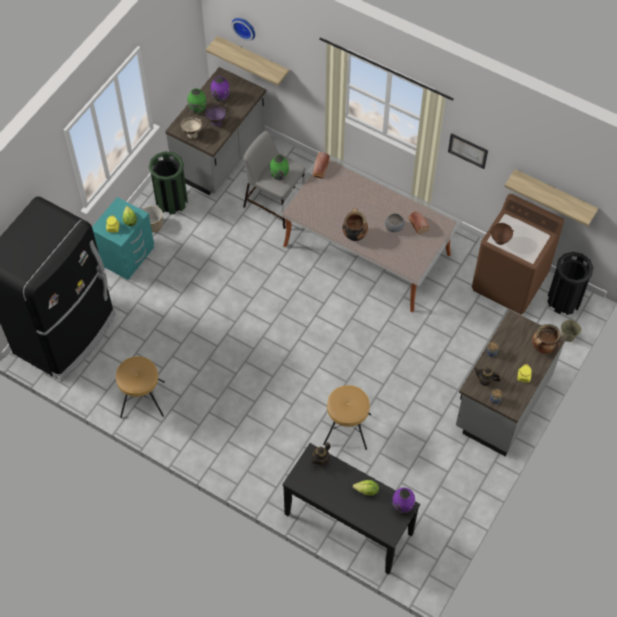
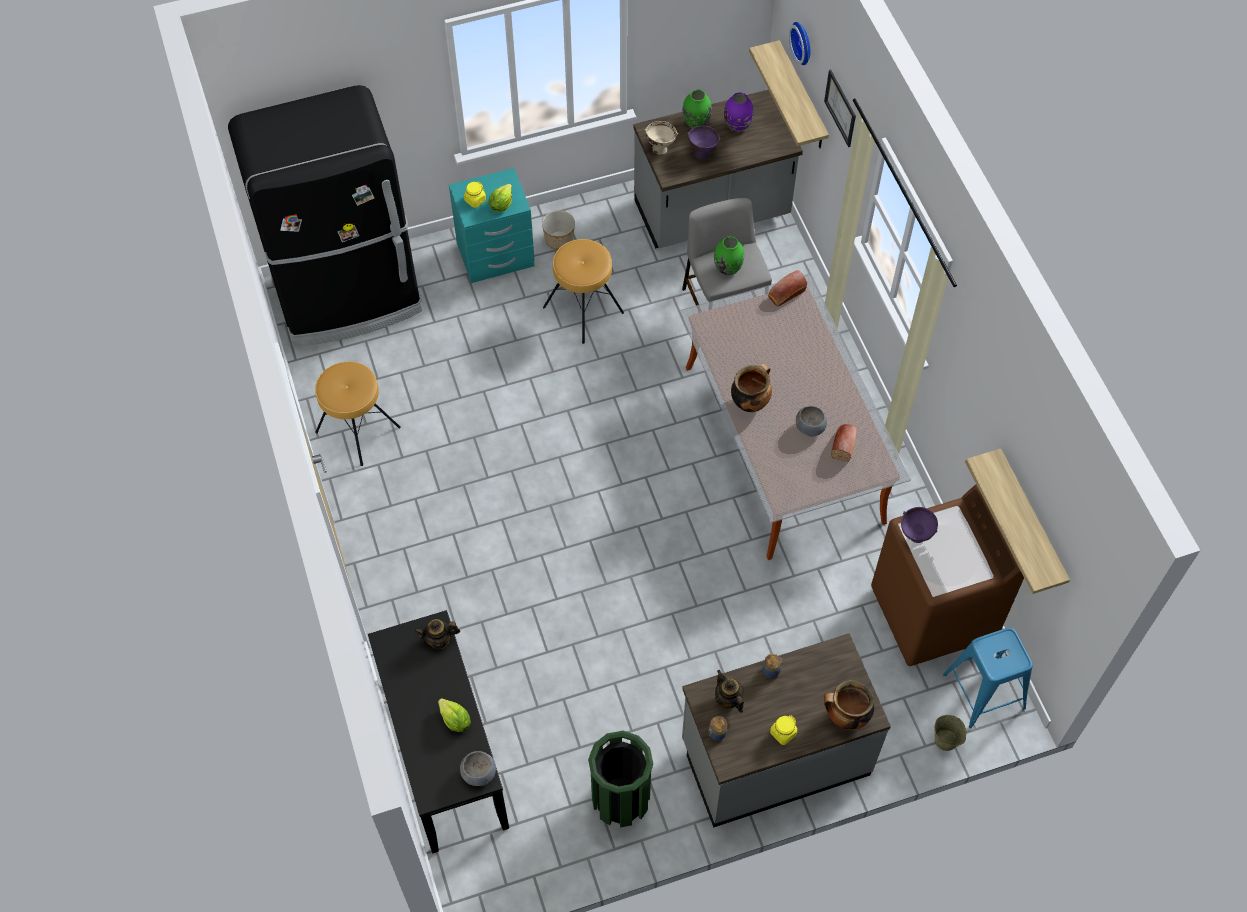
camera: 40 degrees right, 0 degrees up
green trash can [149,151,188,214] -> green trash can moved to [588,731,653,828]
brown stool [323,385,371,450] -> brown stool moved to [543,239,624,344]
purple vase [392,488,415,513] -> grey bowl [460,751,496,786]
picture [448,133,488,169] -> picture moved to [824,70,856,147]
brown bowl [490,223,514,245] -> purple bowl [901,507,938,543]
black trash can [547,252,594,315] -> blue stool [943,627,1033,728]

